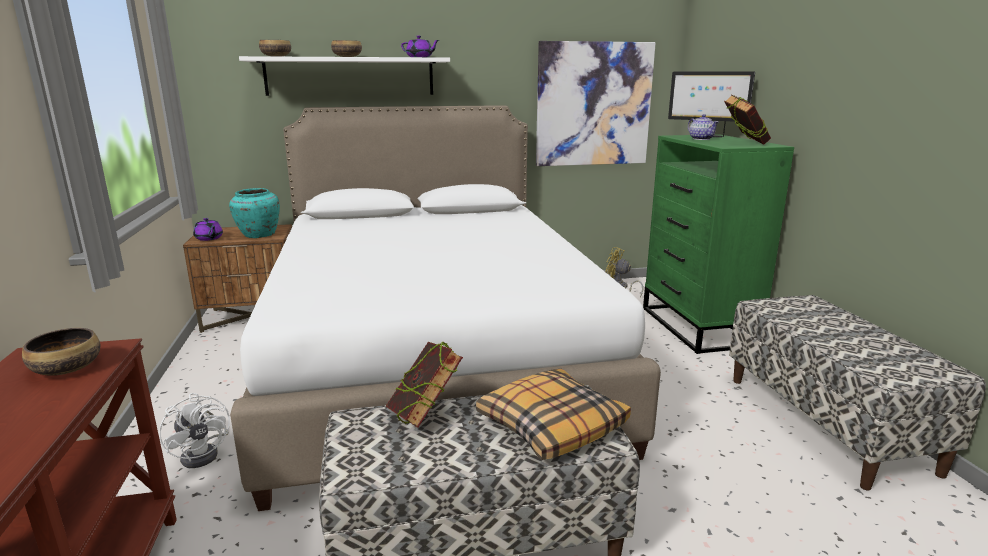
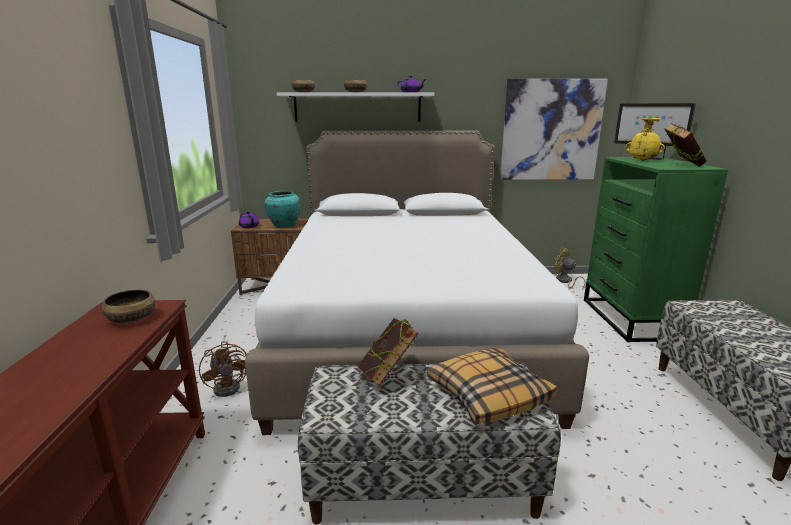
camera: 10 degrees right, 0 degrees up
white fan [159,393,230,468] -> brown fan [199,341,247,397]
teapot [688,114,719,140] -> yellow vase [625,118,665,161]

